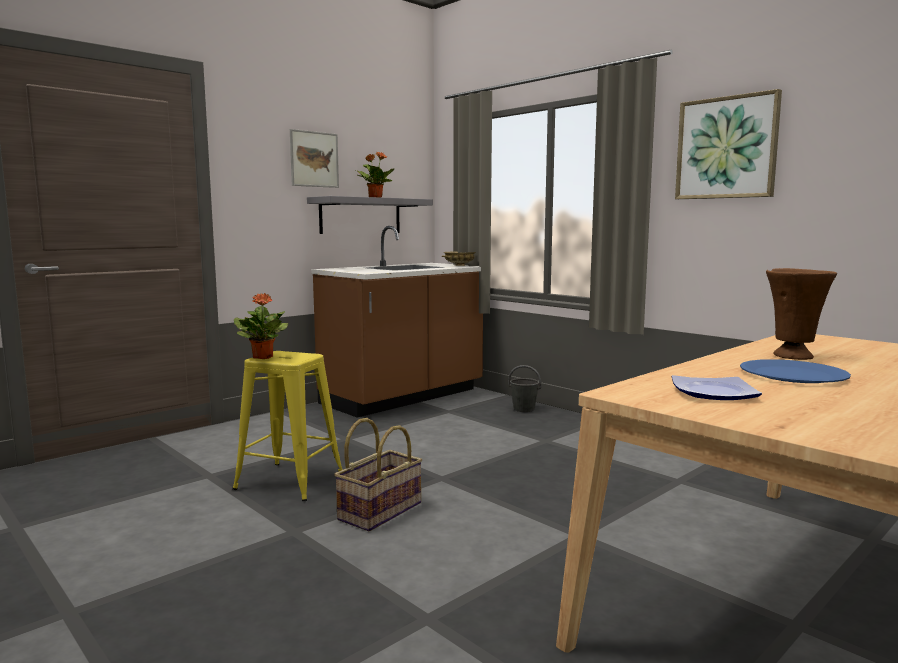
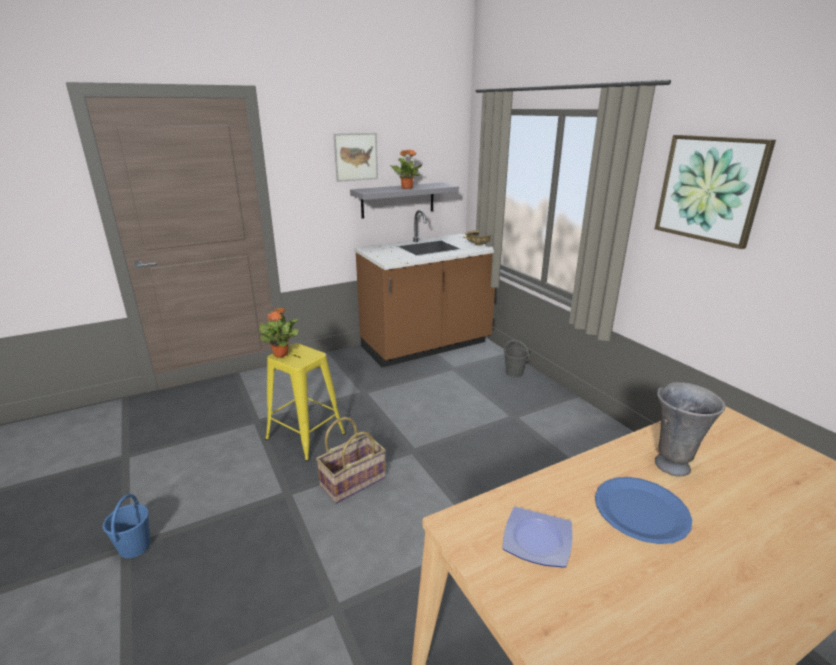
camera: 15 degrees right, 15 degrees up
brown vase [766,268,837,360] -> grey vase [655,382,726,477]
none -> blue bucket [103,494,151,558]

